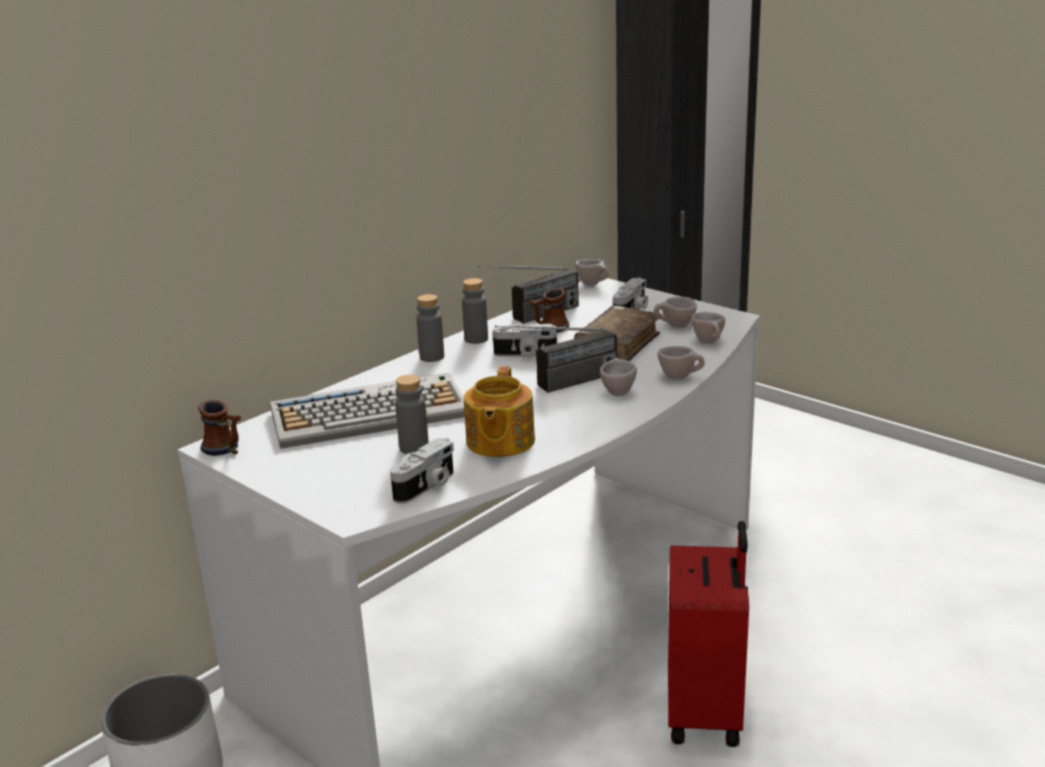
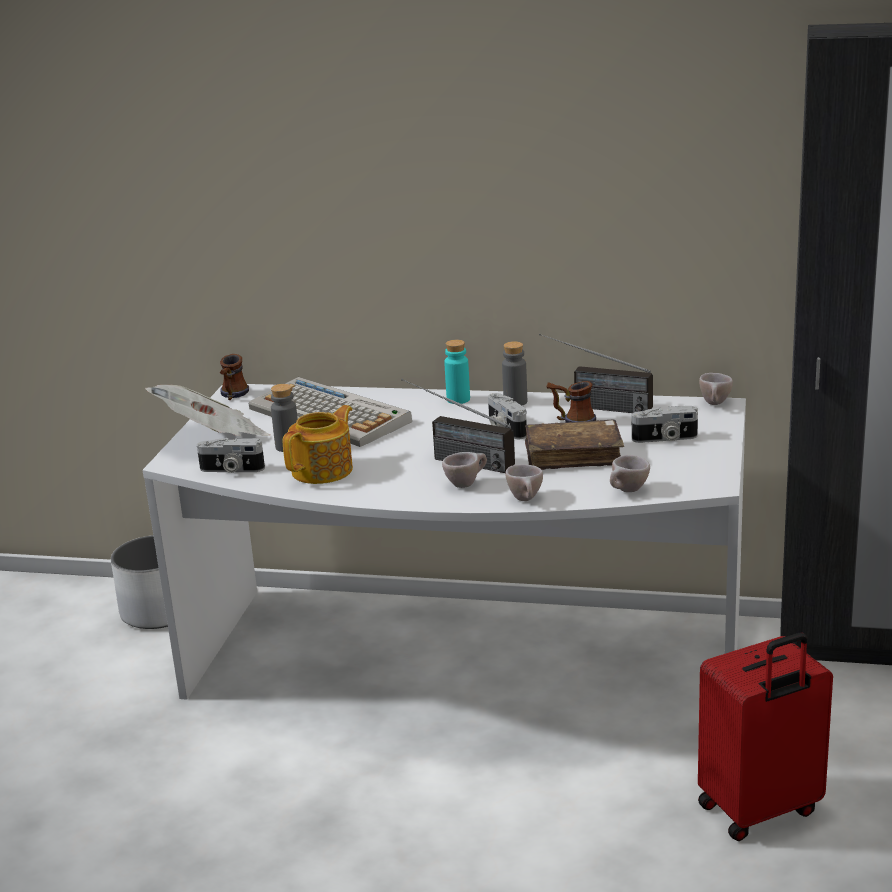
camera: 60 degrees right, 0 degrees up
grey bottle [416,294,444,362] -> turquoise bottle [444,340,470,404]
teapot [464,366,535,457] -> teapot turned 150 degrees clockwise [283,405,353,484]
beige cup [654,297,697,328] -> none
red suitcase [668,521,749,747] -> red suitcase moved to [698,633,833,841]
none -> newspaper [145,385,271,436]

